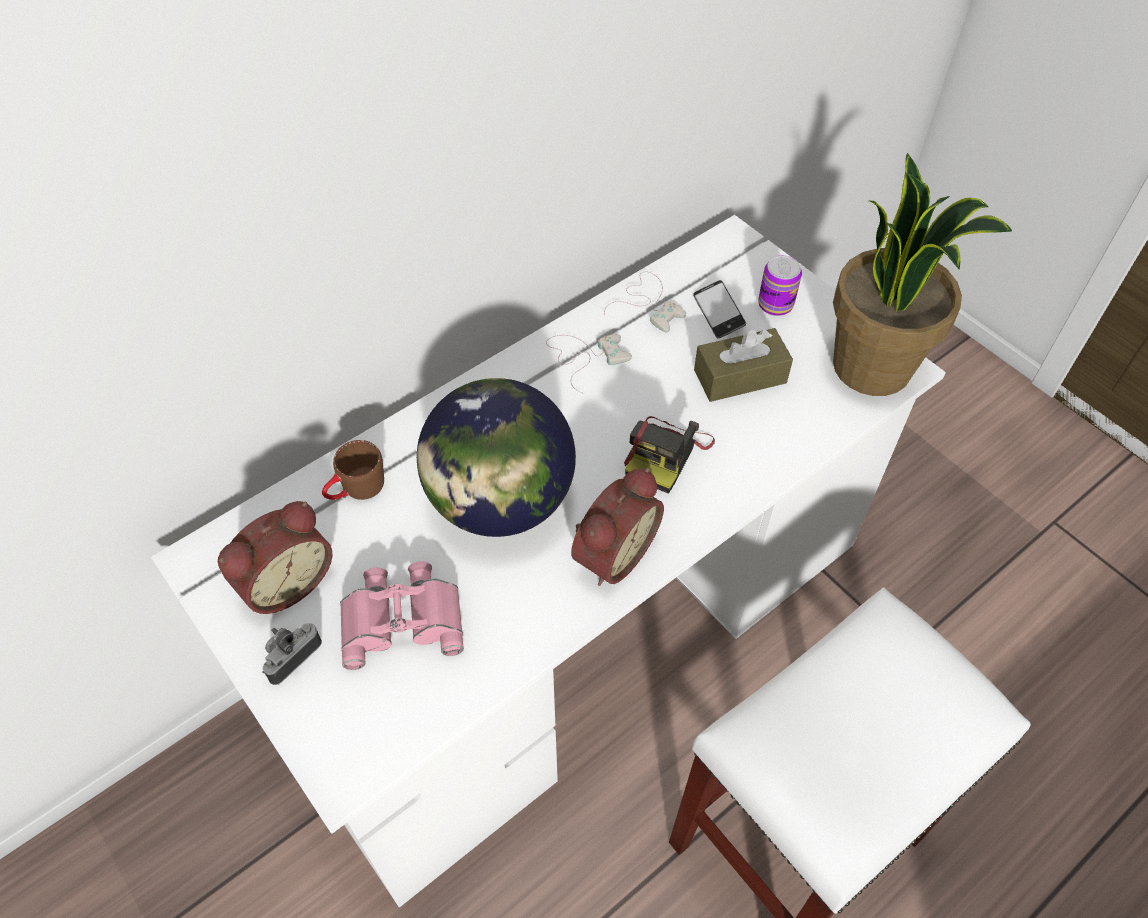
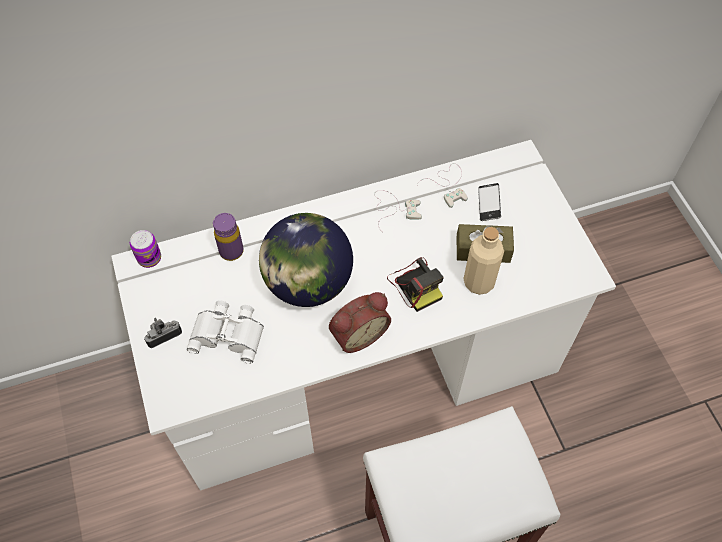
camera: 20 degrees right, 5 degrees up
alarm clock [218,501,332,614] -> none
brown mug [322,440,384,500] -> purple bottle [213,213,244,261]
pink binoculars [340,561,464,670] -> white binoculars [187,300,264,364]
camera [624,416,715,494] -> camera turned 75 degrees counterclockwise [387,257,444,312]
can [758,256,802,316] -> can moved to [130,230,161,268]
potted plant [833,153,1012,396] -> none
none -> beige bottle [463,227,504,295]

